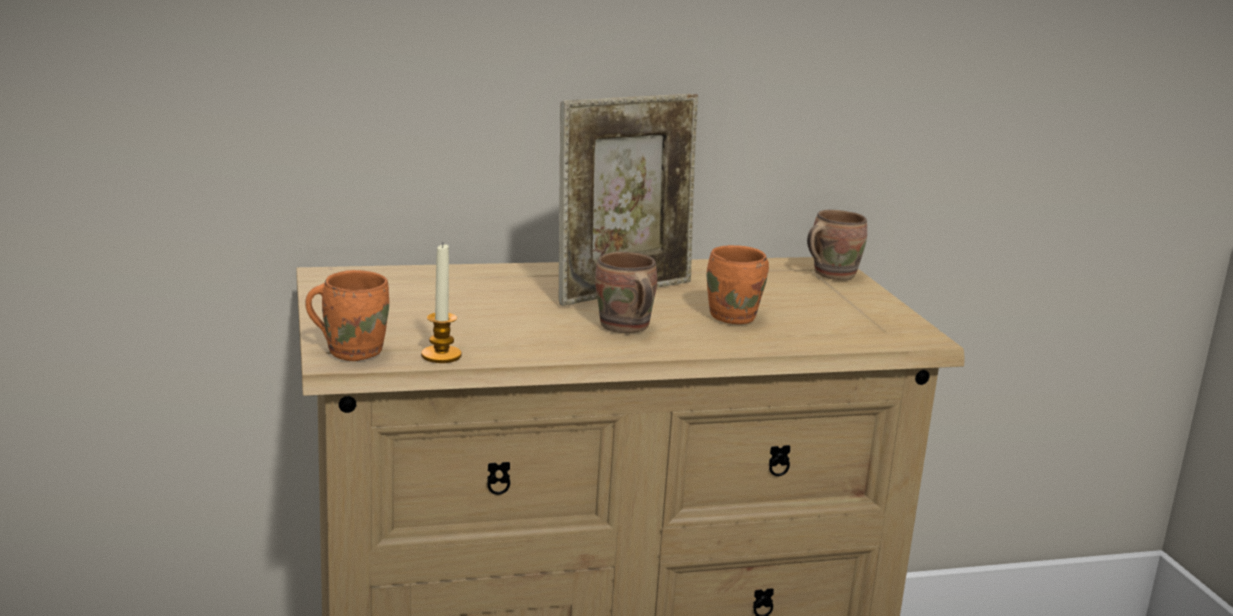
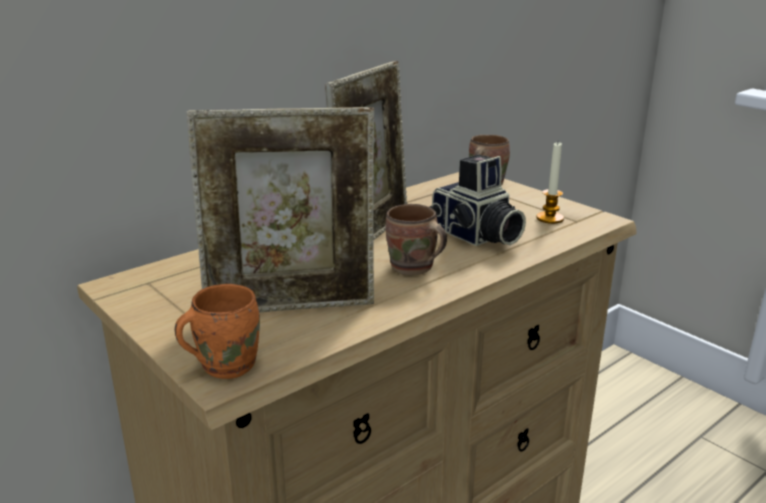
camera: 25 degrees left, 5 degrees up
candle [421,244,462,363] -> candle moved to [536,142,564,224]
orange mug [707,245,769,324] -> camera [430,155,526,246]
none -> picture frame [187,107,374,313]

